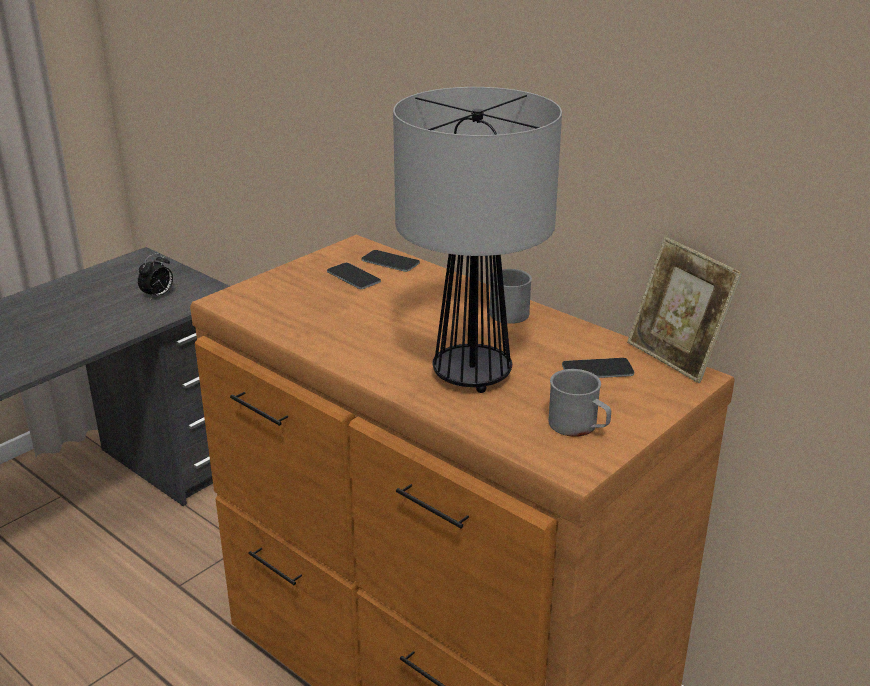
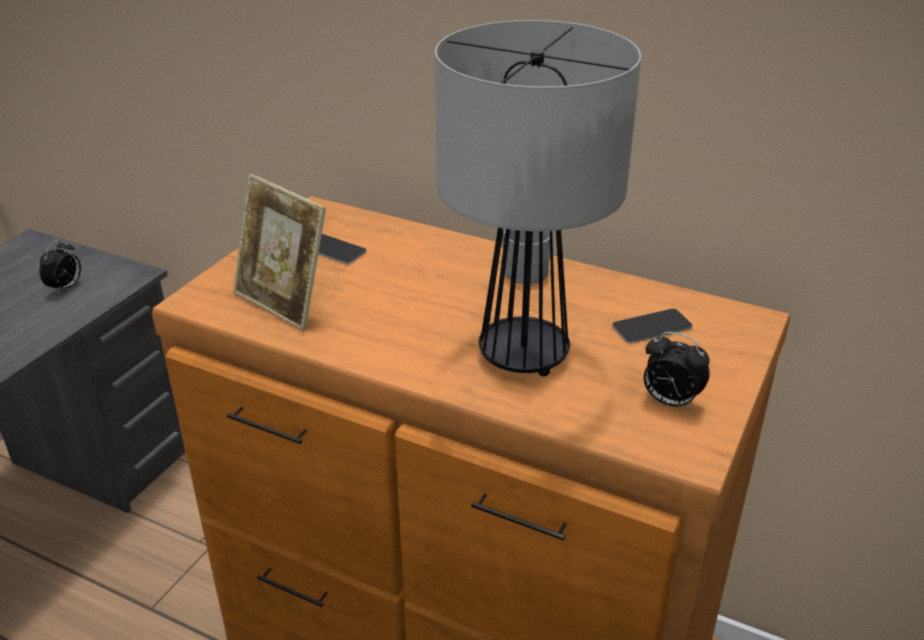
camera: 15 degrees left, 5 degrees up
phone [361,250,420,272] -> none
grey mug [548,369,611,437] -> alarm clock [644,332,710,410]
picture frame [627,237,742,383] -> picture frame moved to [233,174,326,331]

